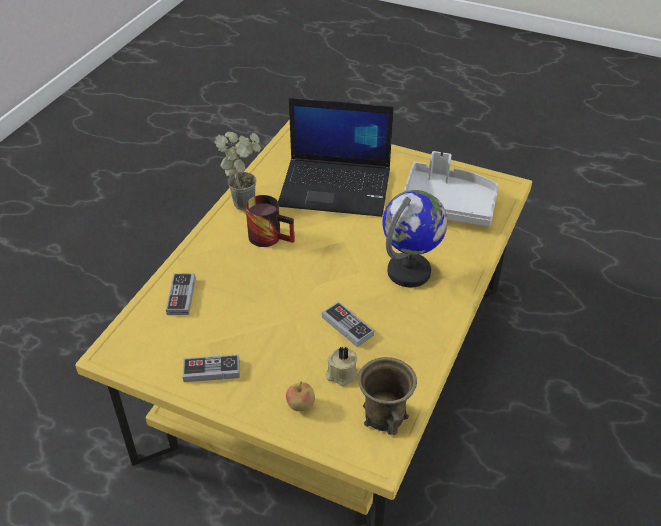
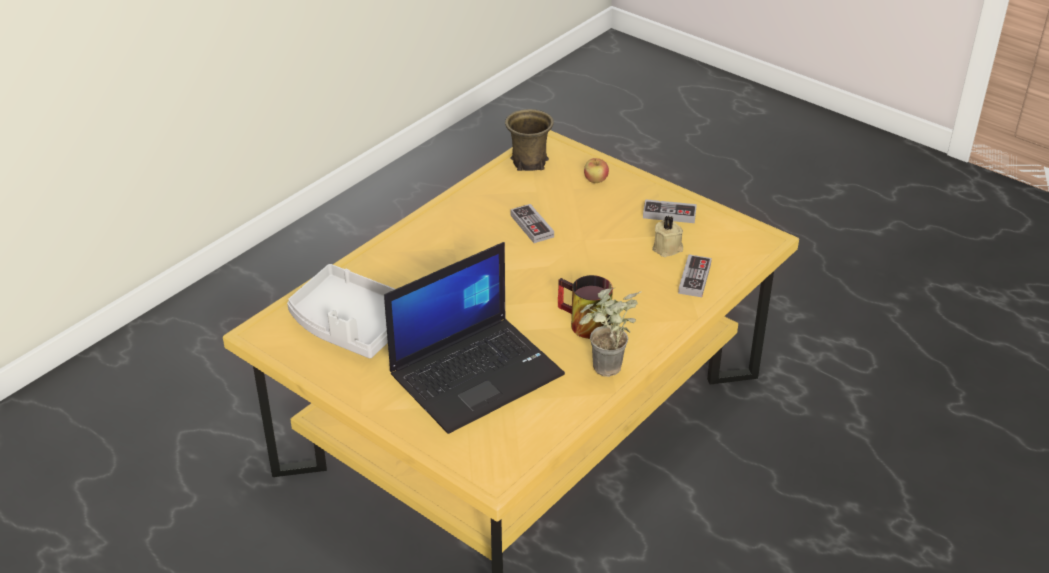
camera: 165 degrees left, 5 degrees down
laptop [278,98,394,217] -> laptop turned 120 degrees clockwise [384,242,565,434]
beige candle [326,347,357,386] -> beige candle moved to [652,216,683,257]
globe [383,190,448,287] -> none

